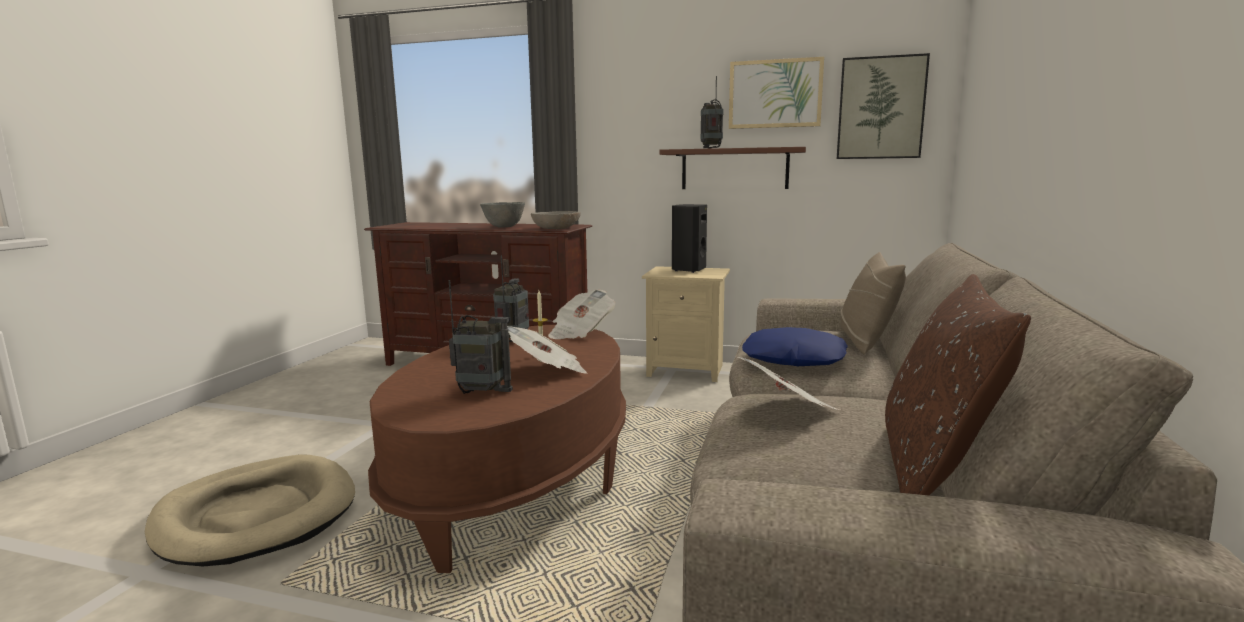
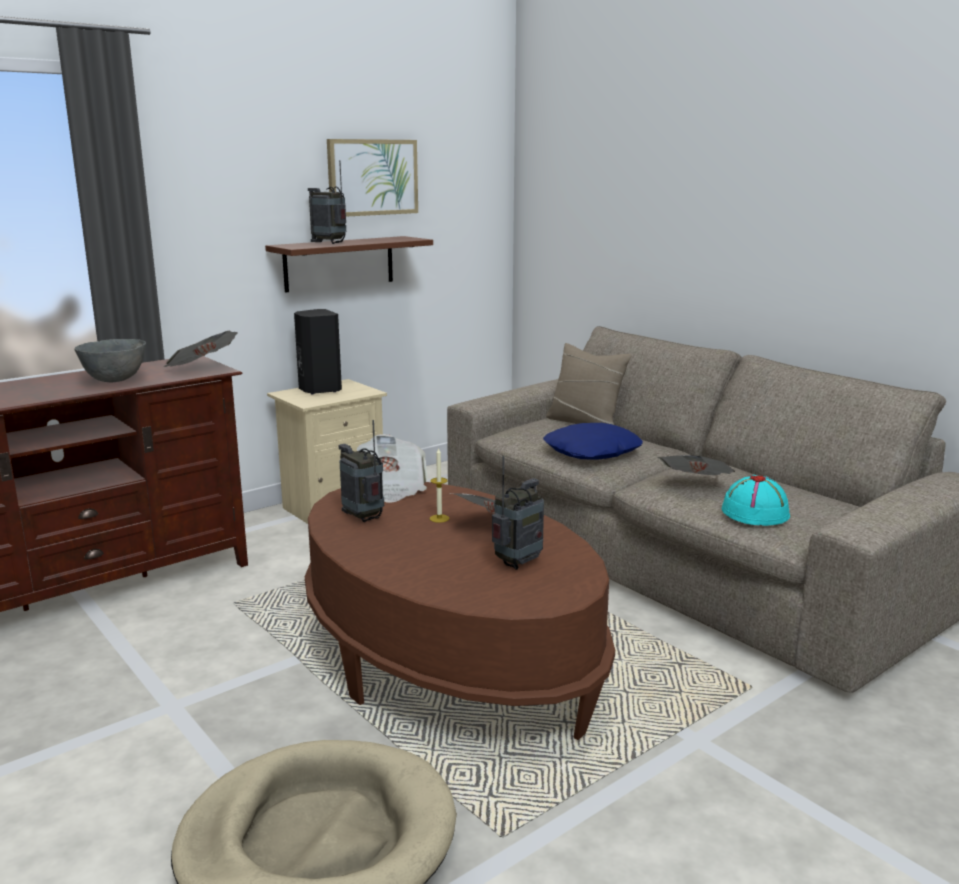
camera: 55 degrees left, 5 degrees up
grey bowl [531,211,581,229] -> newspaper [163,331,238,367]
picture [837,53,930,159] -> none
brown pillow [885,274,1031,495] -> none
none -> turquoise hat [722,475,790,526]

